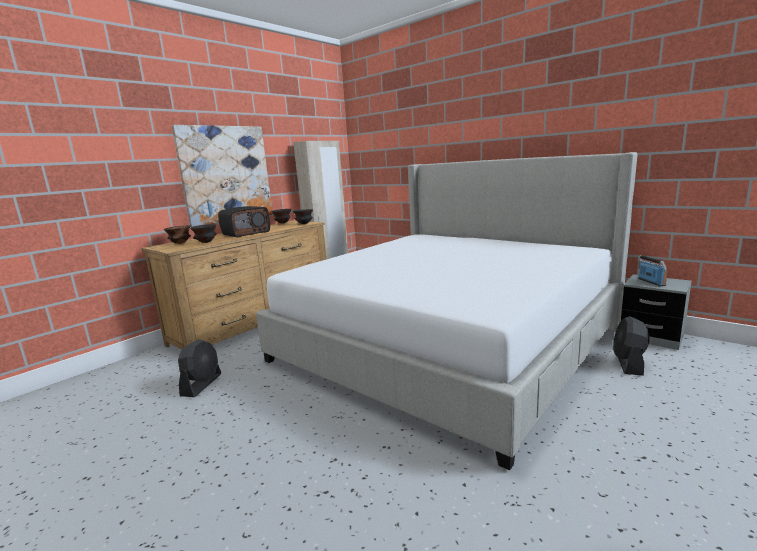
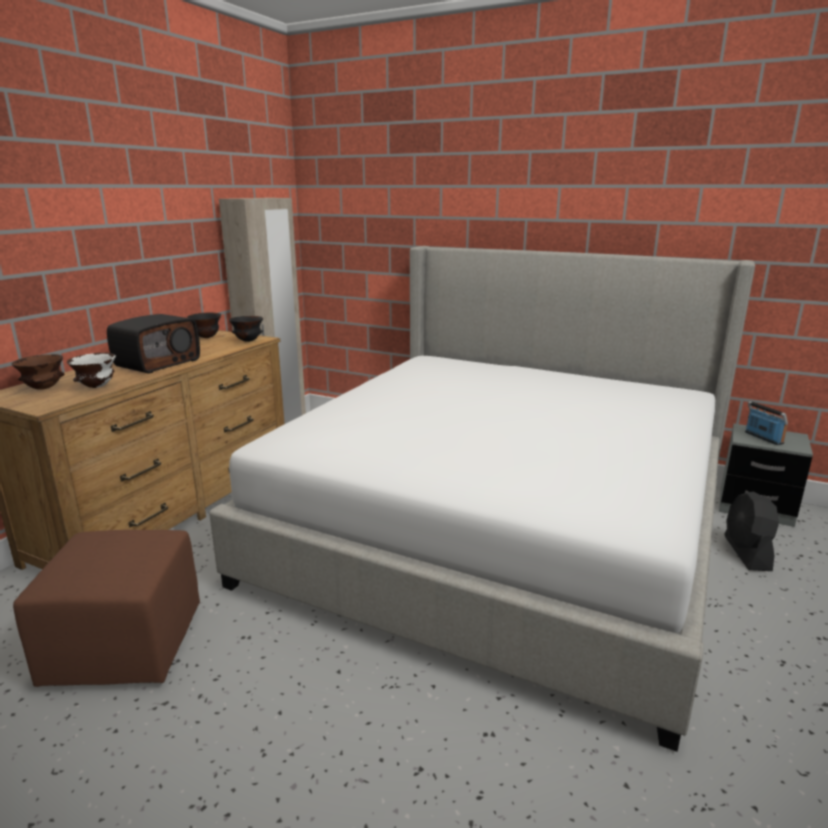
camera: 15 degrees left, 5 degrees up
picture [172,125,273,227] -> none
black fan [178,339,221,397] -> brown ottoman [13,530,200,687]
black bowl [190,224,217,243] -> white bowl [67,353,116,388]

